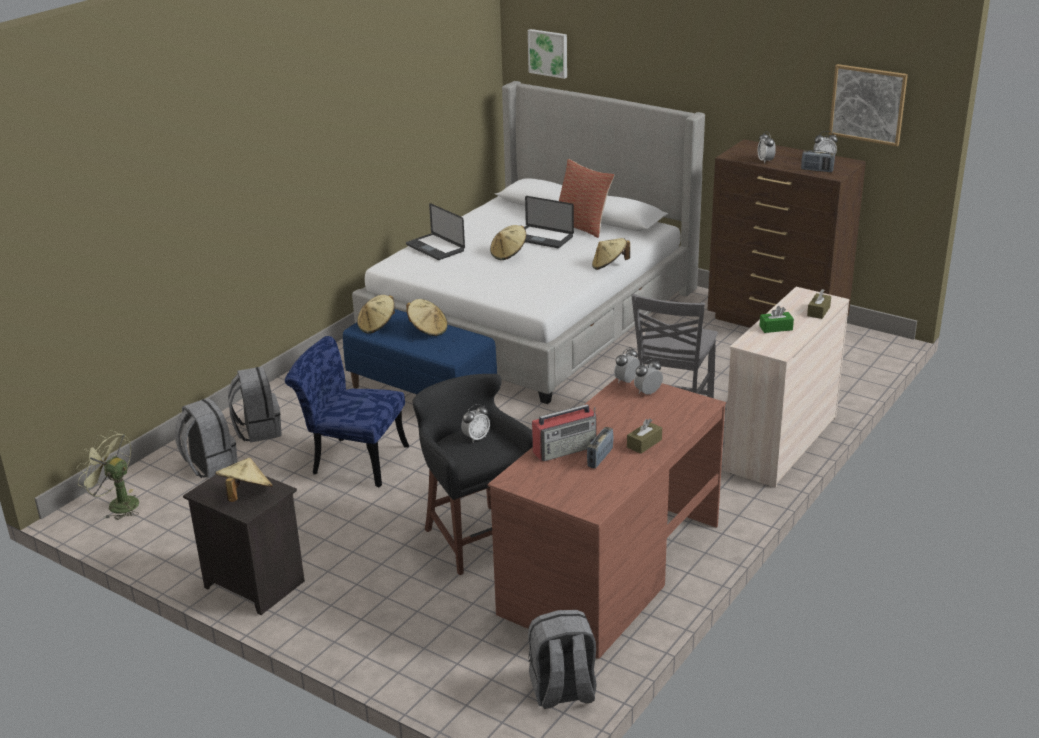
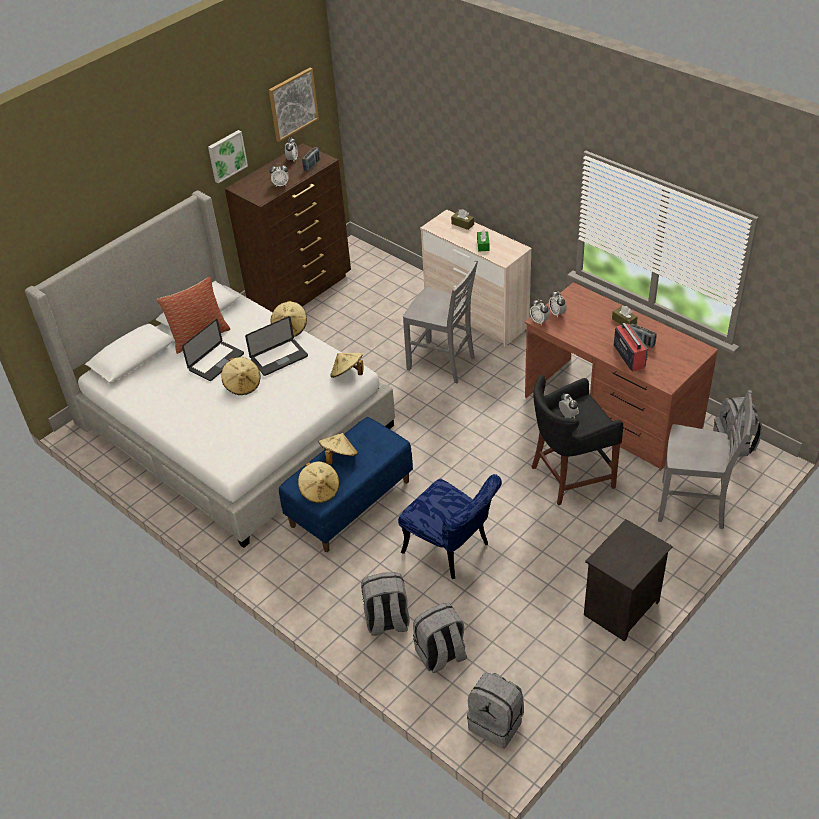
camera: 80 degrees left, 15 degrees up
green fan [77,430,139,520] -> grey backpack [467,673,524,748]
beige hat [215,458,273,502] -> beige hat moved to [330,353,364,378]
blue chair [285,336,409,487] -> blue chair turned 75 degrees counterclockwise [398,474,502,579]
laptop [406,203,465,260] -> laptop moved to [245,316,308,376]
picture [528,29,567,79] -> picture moved to [208,130,248,183]
none -> grey chair [658,390,752,529]

